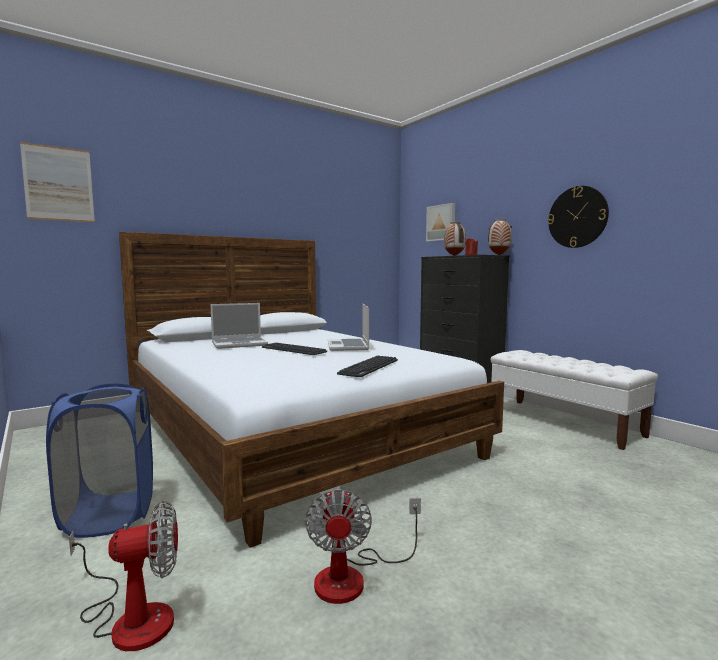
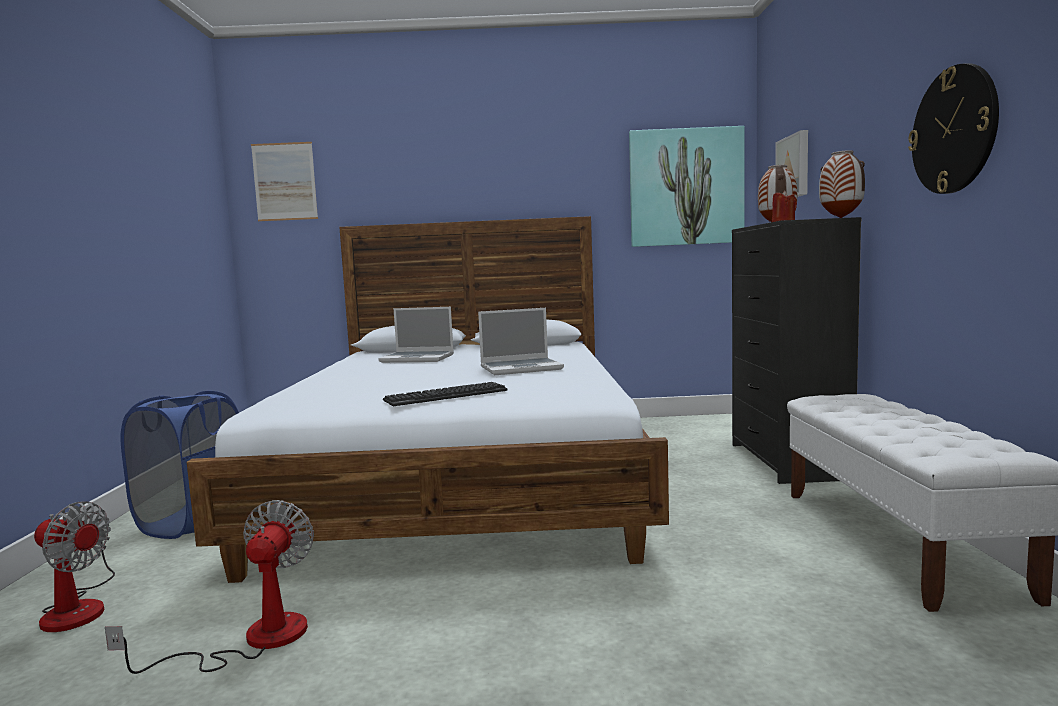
camera: 35 degrees right, 0 degrees up
keyboard [262,343,327,355] -> none
fan [305,487,421,604] -> fan turned 150 degrees clockwise [105,500,314,674]
laptop [328,304,369,351] -> laptop turned 135 degrees counterclockwise [478,308,564,375]
none -> picture [629,126,745,247]

